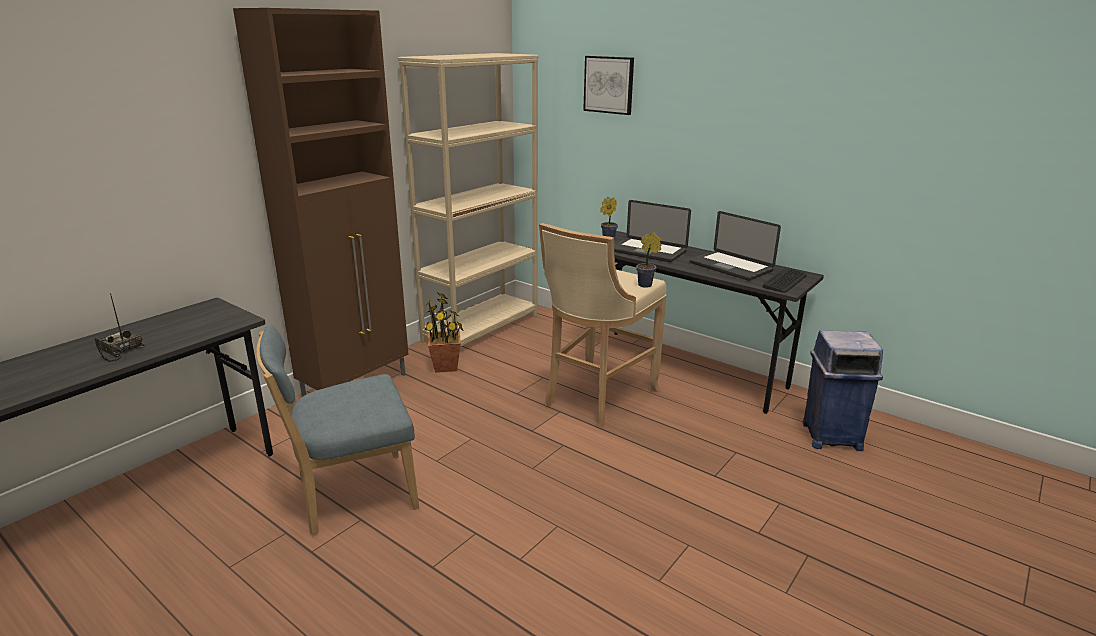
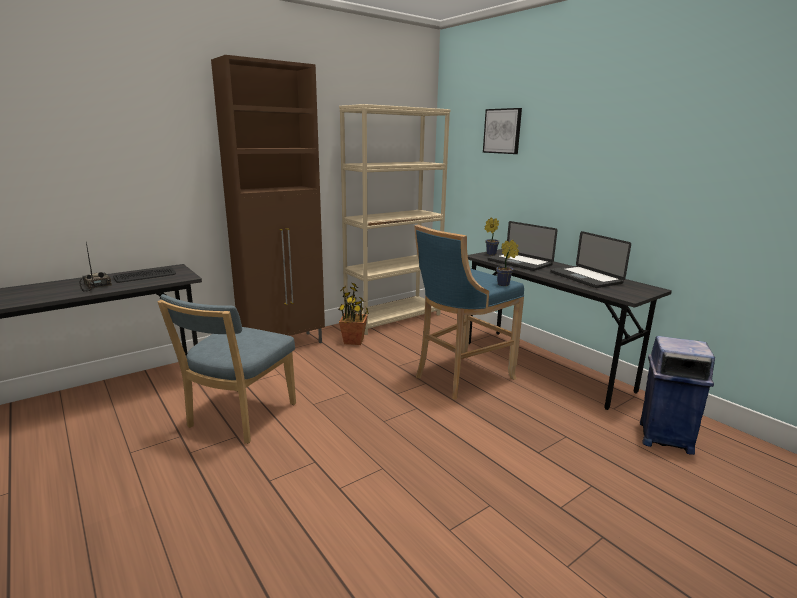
camera: 15 degrees right, 5 degrees down
blue chair [256,324,419,535] -> blue chair turned 60 degrees counterclockwise [157,294,296,444]
beige stool [539,223,666,427] -> blue stool [414,225,524,400]
keyboard [762,268,806,293] -> keyboard moved to [113,267,176,283]

